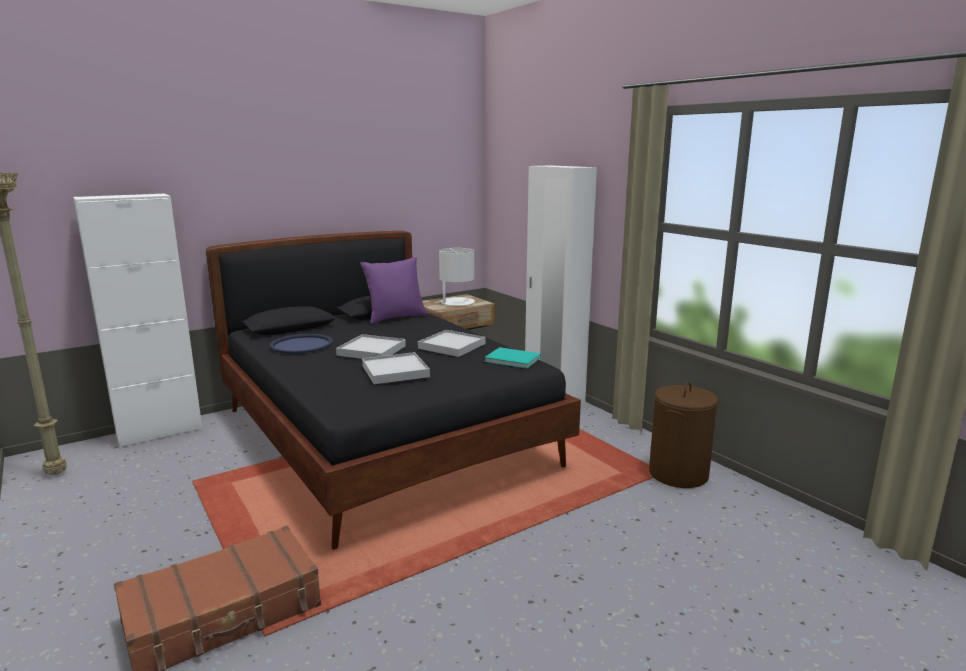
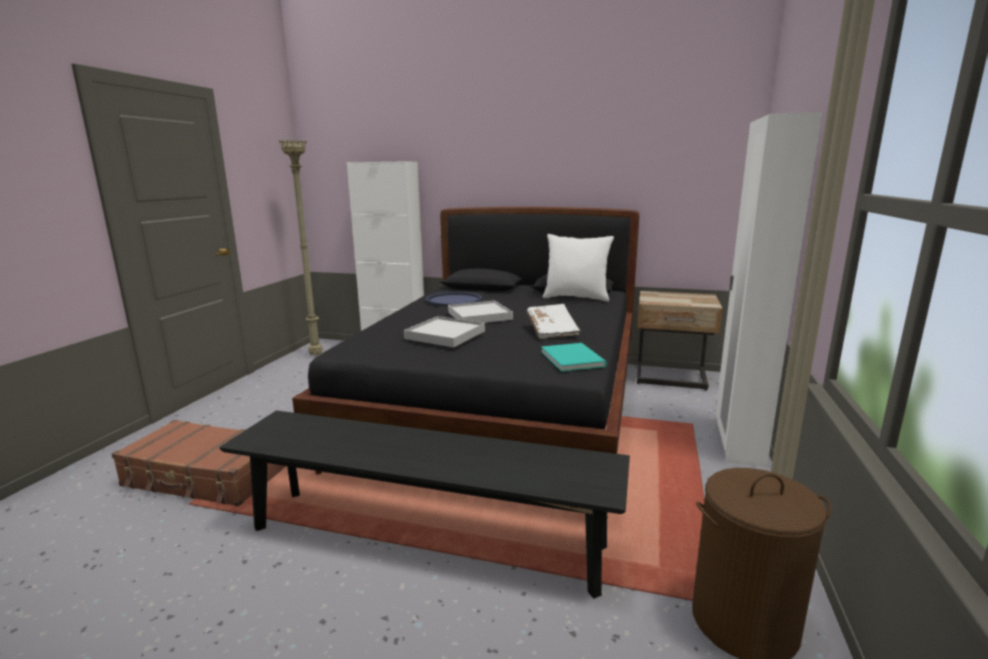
camera: 50 degrees right, 0 degrees up
purple pillow [361,257,428,324] -> white pillow [543,234,614,302]
white tray [418,330,486,357] -> white book [526,304,580,339]
white table lamp [437,248,475,306] -> none
none -> black bench [219,411,630,598]

